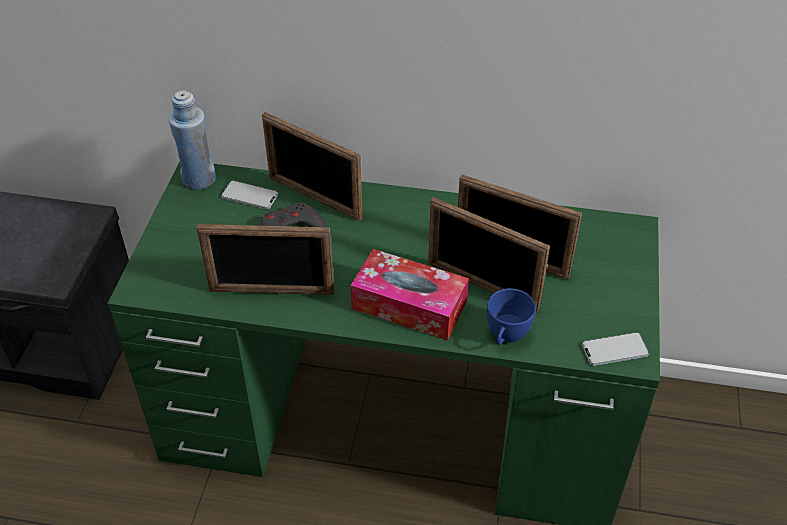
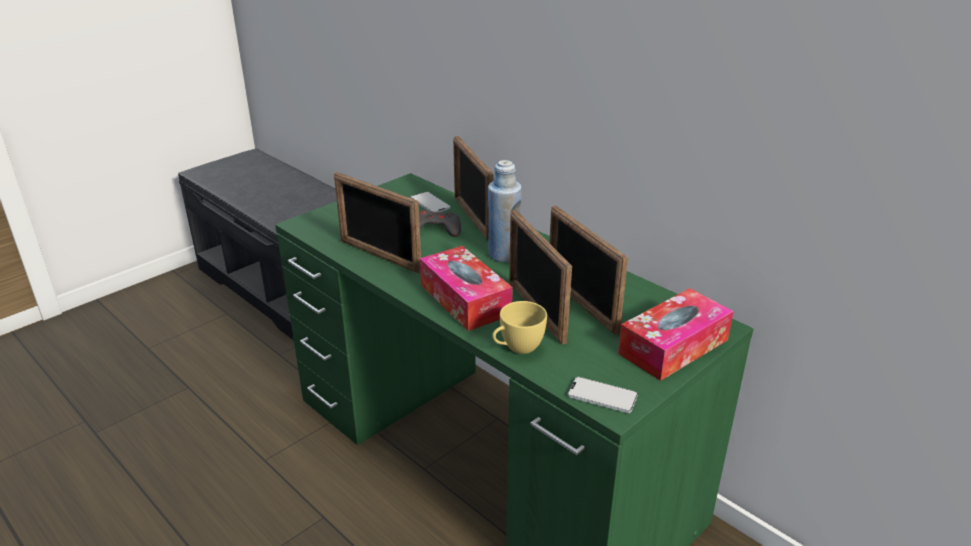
camera: 35 degrees right, 15 degrees down
blue bottle [169,90,216,190] -> blue bottle moved to [488,160,522,262]
blue cup [487,288,536,345] -> yellow cup [492,301,547,354]
none -> tissue box [618,288,734,381]

